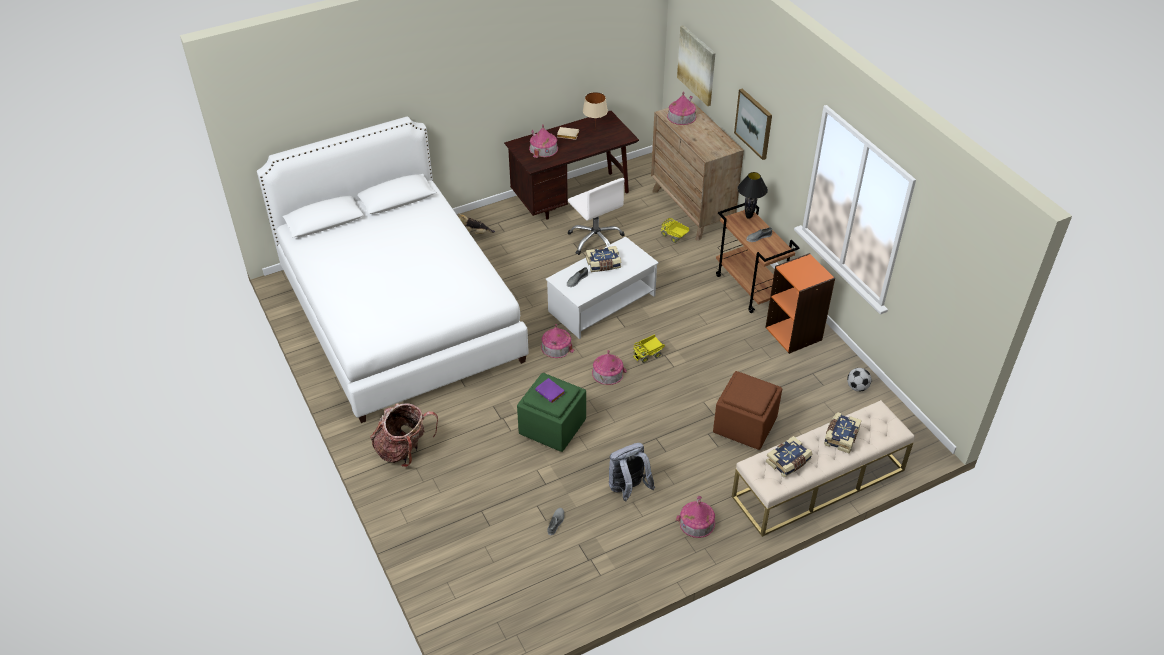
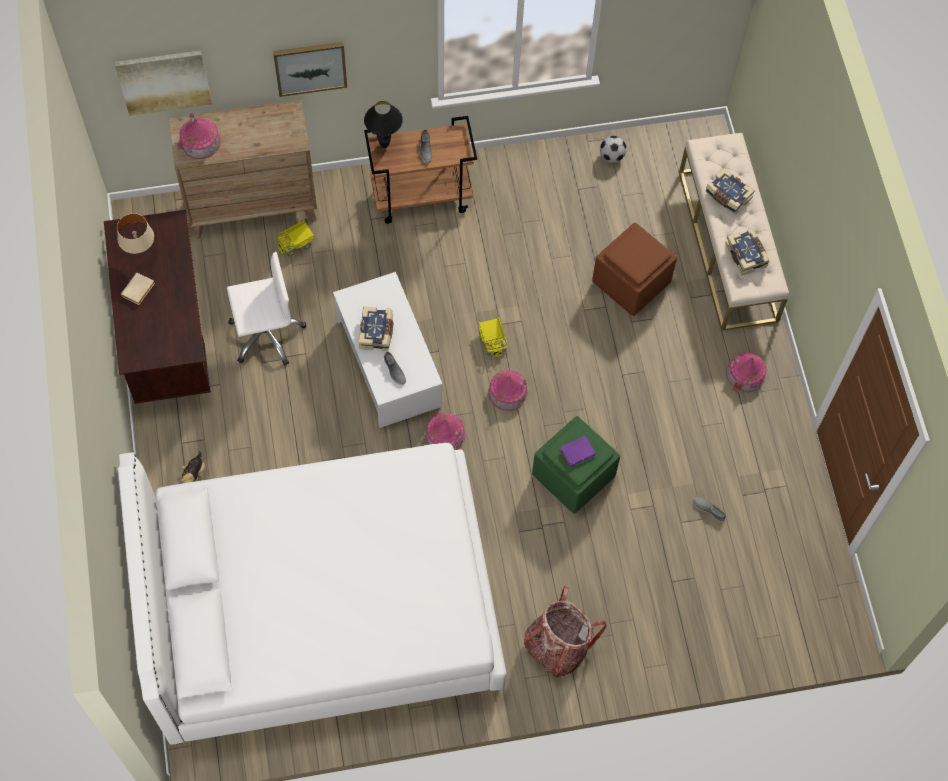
camera: 75 degrees left, 20 degrees up
toy house [529,124,558,158] -> none
grey backpack [609,443,655,501] -> none
orange bookcase [765,253,835,354] -> none

